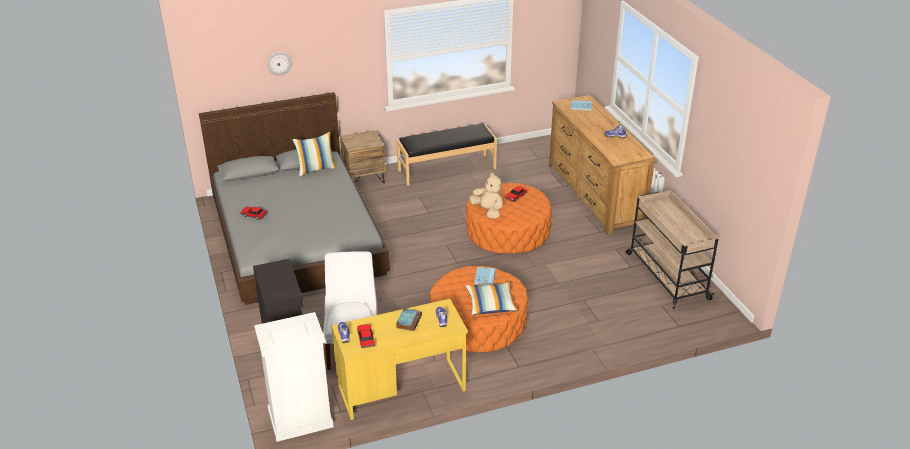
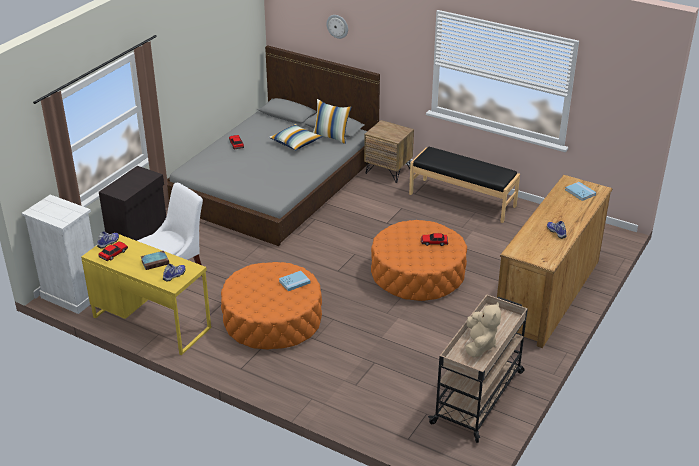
camera: 50 degrees right, 0 degrees up
pillow [465,282,519,315] -> pillow moved to [269,124,323,151]
beige plush toy [469,173,503,219] -> beige plush toy moved to [465,303,501,357]

